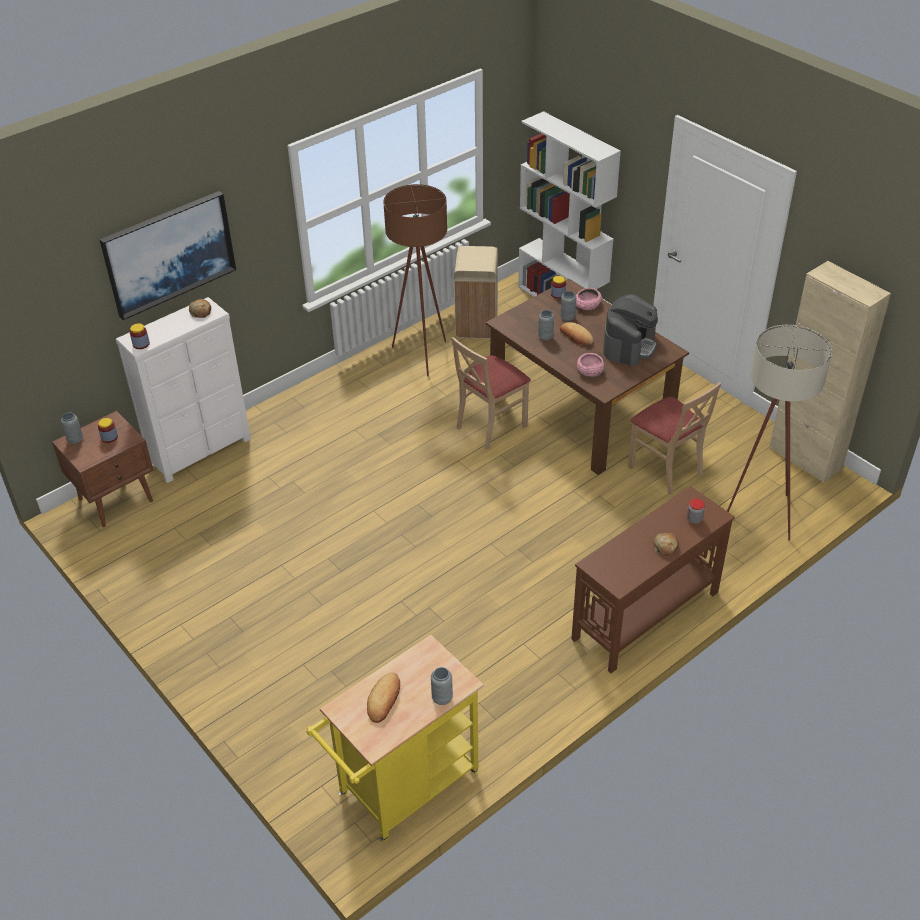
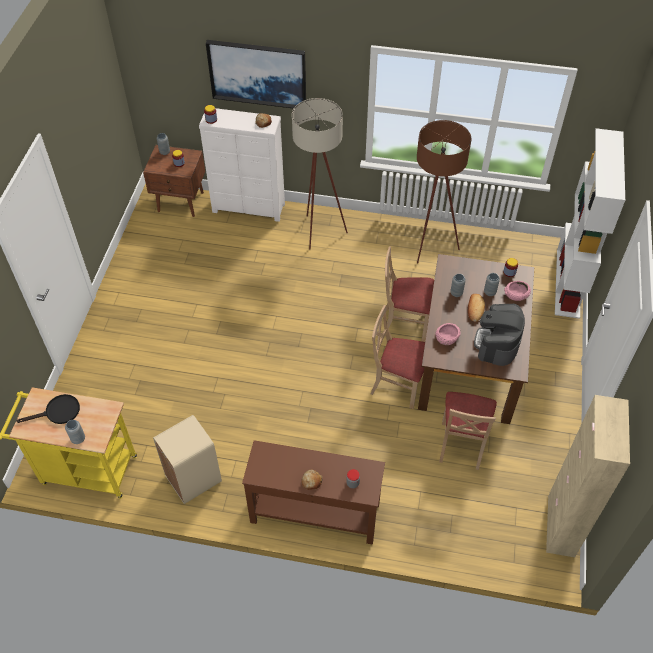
camera: 50 degrees right, 10 degrees up
bread [367,672,400,723] -> black frying pan [16,394,80,424]
beige trash can [454,246,498,339] -> beige trash can moved to [153,415,222,504]
coffee machine [603,294,658,366] -> coffee machine turned 120 degrees clockwise [474,304,525,366]
beige floor lamp [727,325,832,540] -> beige floor lamp moved to [292,98,348,249]
none -> beige chair [371,305,425,409]

